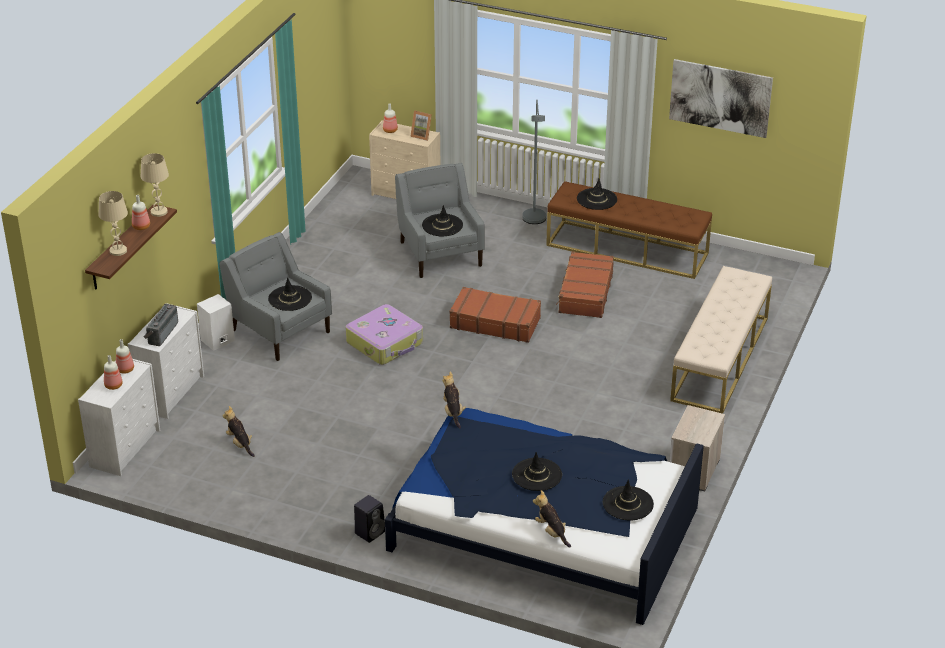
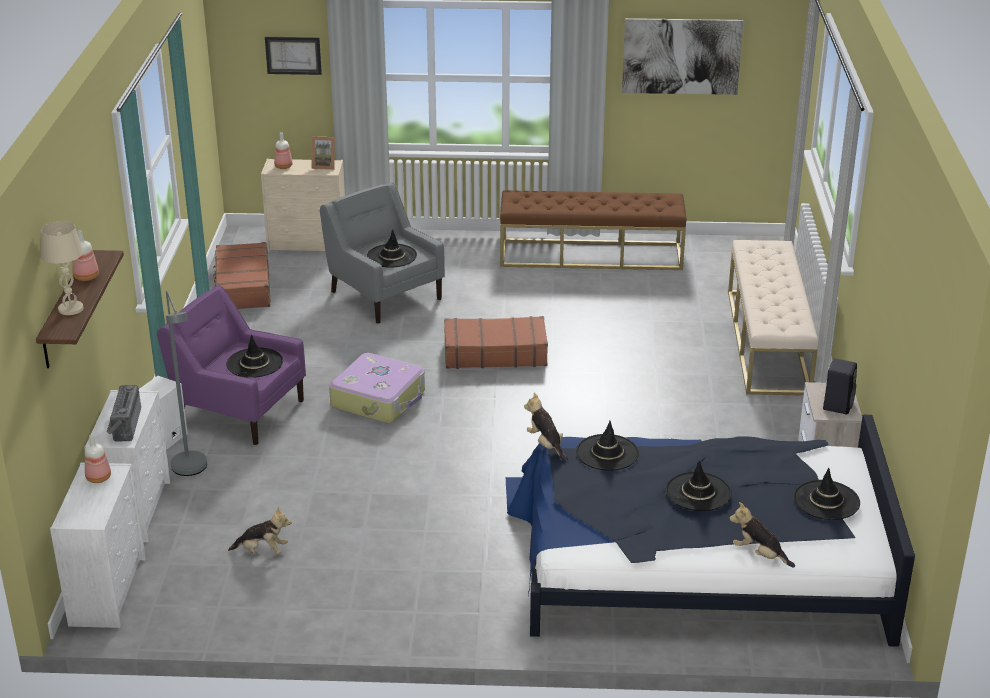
camera: 20 degrees left, 5 degrees down
bottle [104,355,123,390] -> none
beige table lamp [141,153,169,217] -> none
grey armchair [219,232,332,361] -> purple armchair [157,285,306,445]
plush toy [222,406,255,457] -> plush toy turned 150 degrees clockwise [228,507,292,554]
black speaker [354,495,385,543] -> black speaker moved to [823,358,857,414]
grey floor lamp [522,100,546,224] -> grey floor lamp moved to [166,291,207,476]
brown suitcase [556,251,614,318] -> brown suitcase moved to [213,242,271,309]
black hat [577,179,617,210] -> black hat moved to [576,421,639,471]
none -> picture [265,37,322,75]

